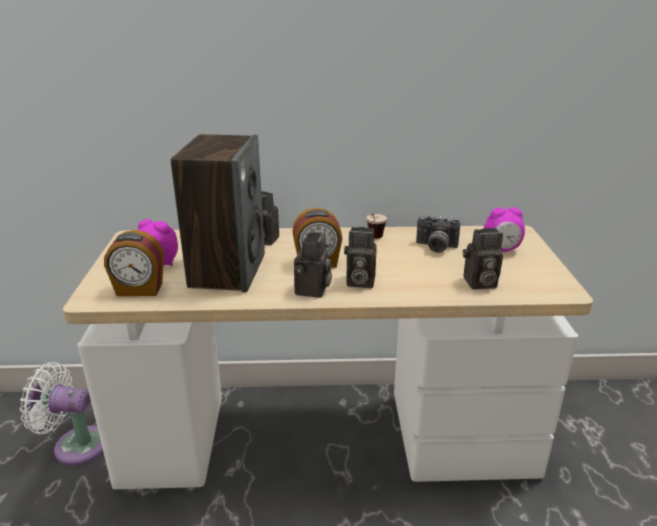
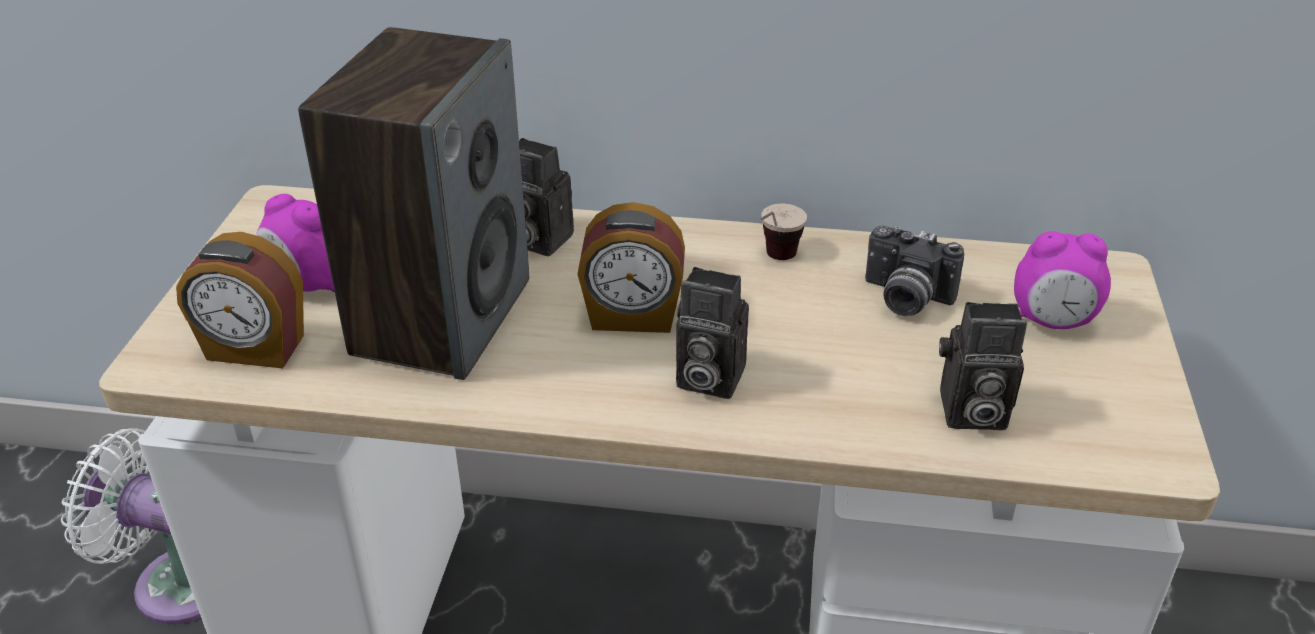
camera: 10 degrees right, 10 degrees up
camera [294,231,332,298] -> none

